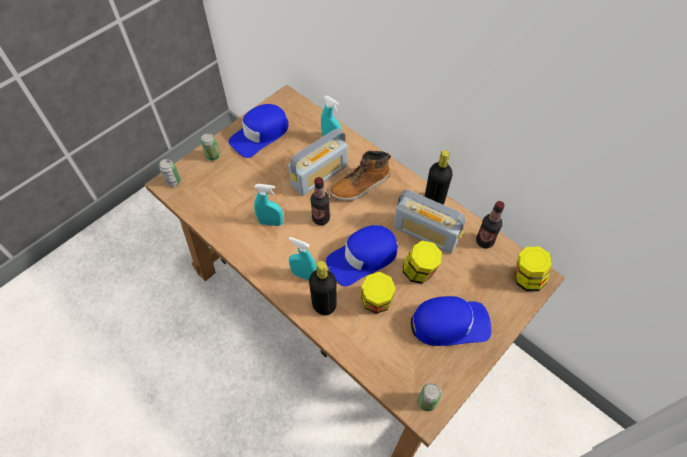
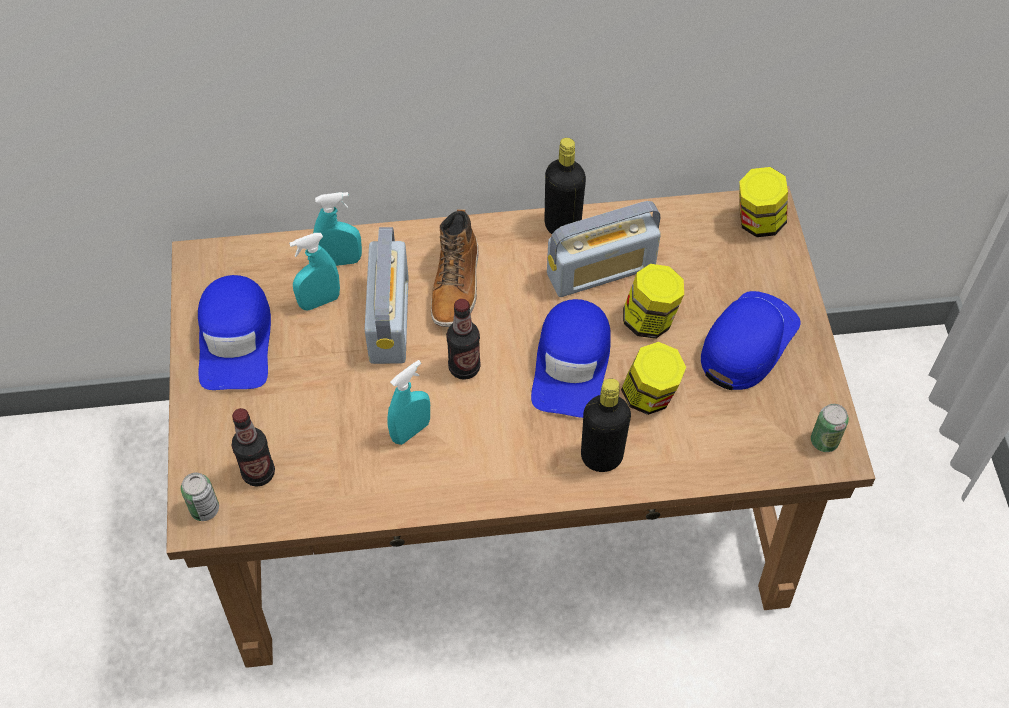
camera: 50 degrees left, 0 degrees up
can [201,133,220,161] -> none
turquoise spray bottle [289,237,316,281] -> turquoise spray bottle moved to [289,233,340,310]
bottle [476,201,505,248] -> bottle moved to [231,408,275,487]

